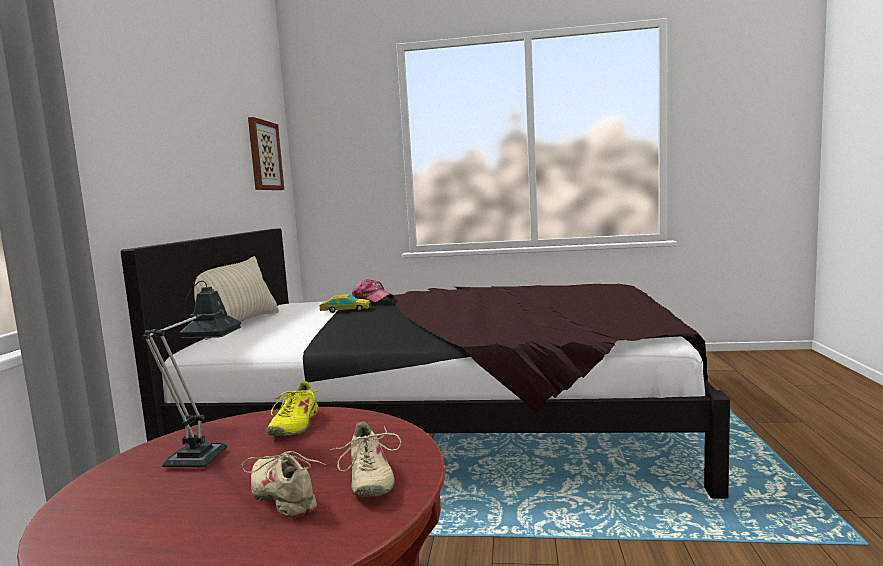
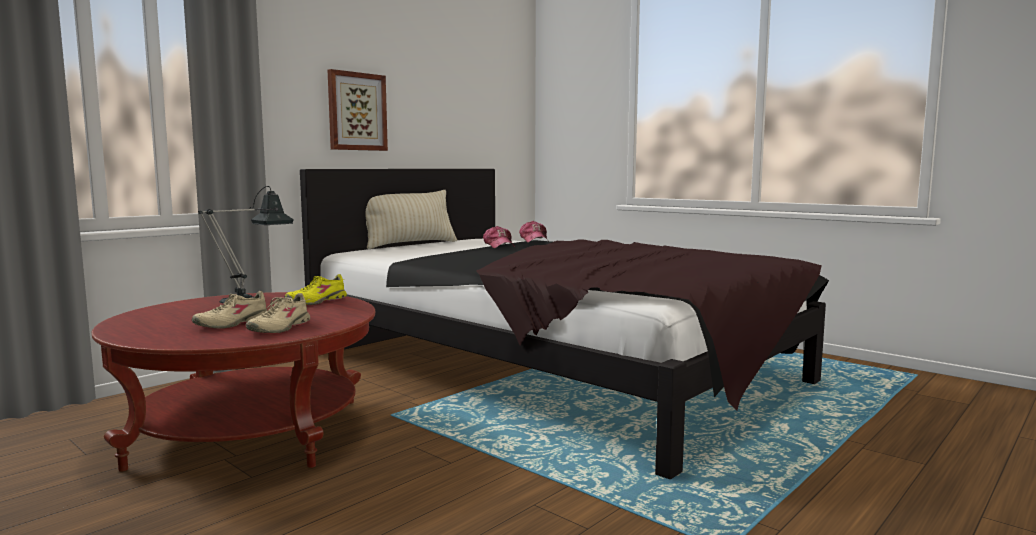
camera: 35 degrees right, 0 degrees up
beige shoe [241,451,326,518] -> beige shoe turned 135 degrees counterclockwise [192,291,268,328]
picture [248,117,284,190] -> picture moved to [327,69,388,151]
toy car [320,294,371,313] -> cap [483,226,515,248]

